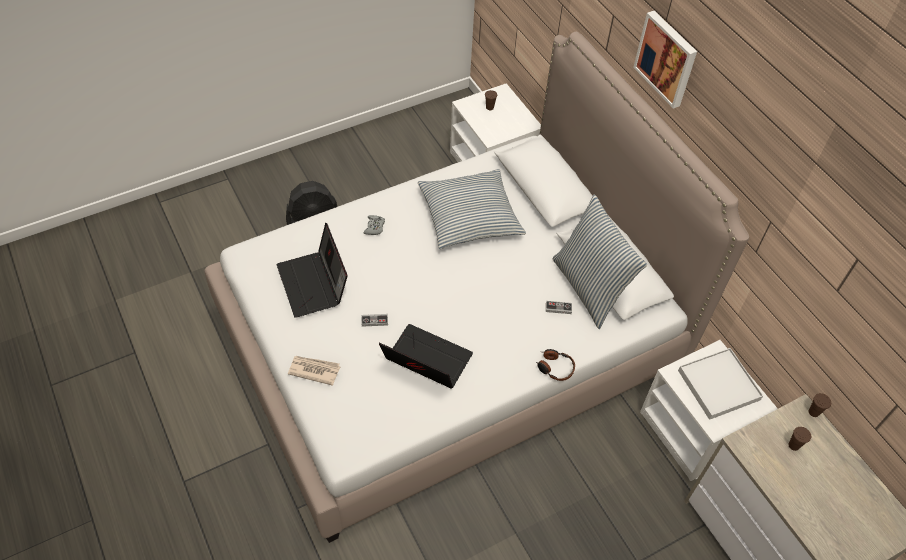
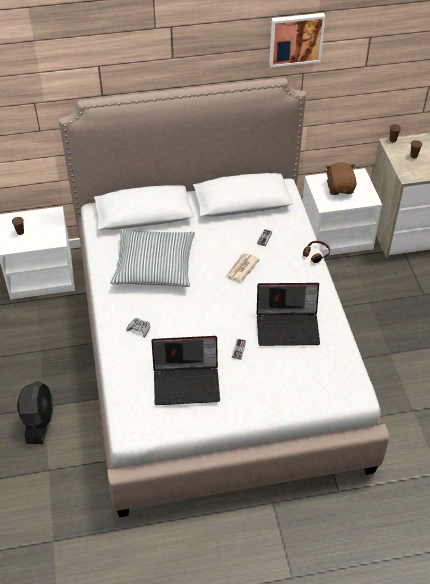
camera: 70 degrees left, 5 degrees down
newspaper [288,356,340,386] -> newspaper moved to [225,253,260,282]
laptop [379,324,473,389] -> laptop turned 135 degrees counterclockwise [257,283,320,346]
pillow [553,194,647,329] -> none
picture [633,11,697,108] -> picture moved to [269,13,325,67]
white tray [678,348,763,420] -> brown plush toy [326,162,357,195]

